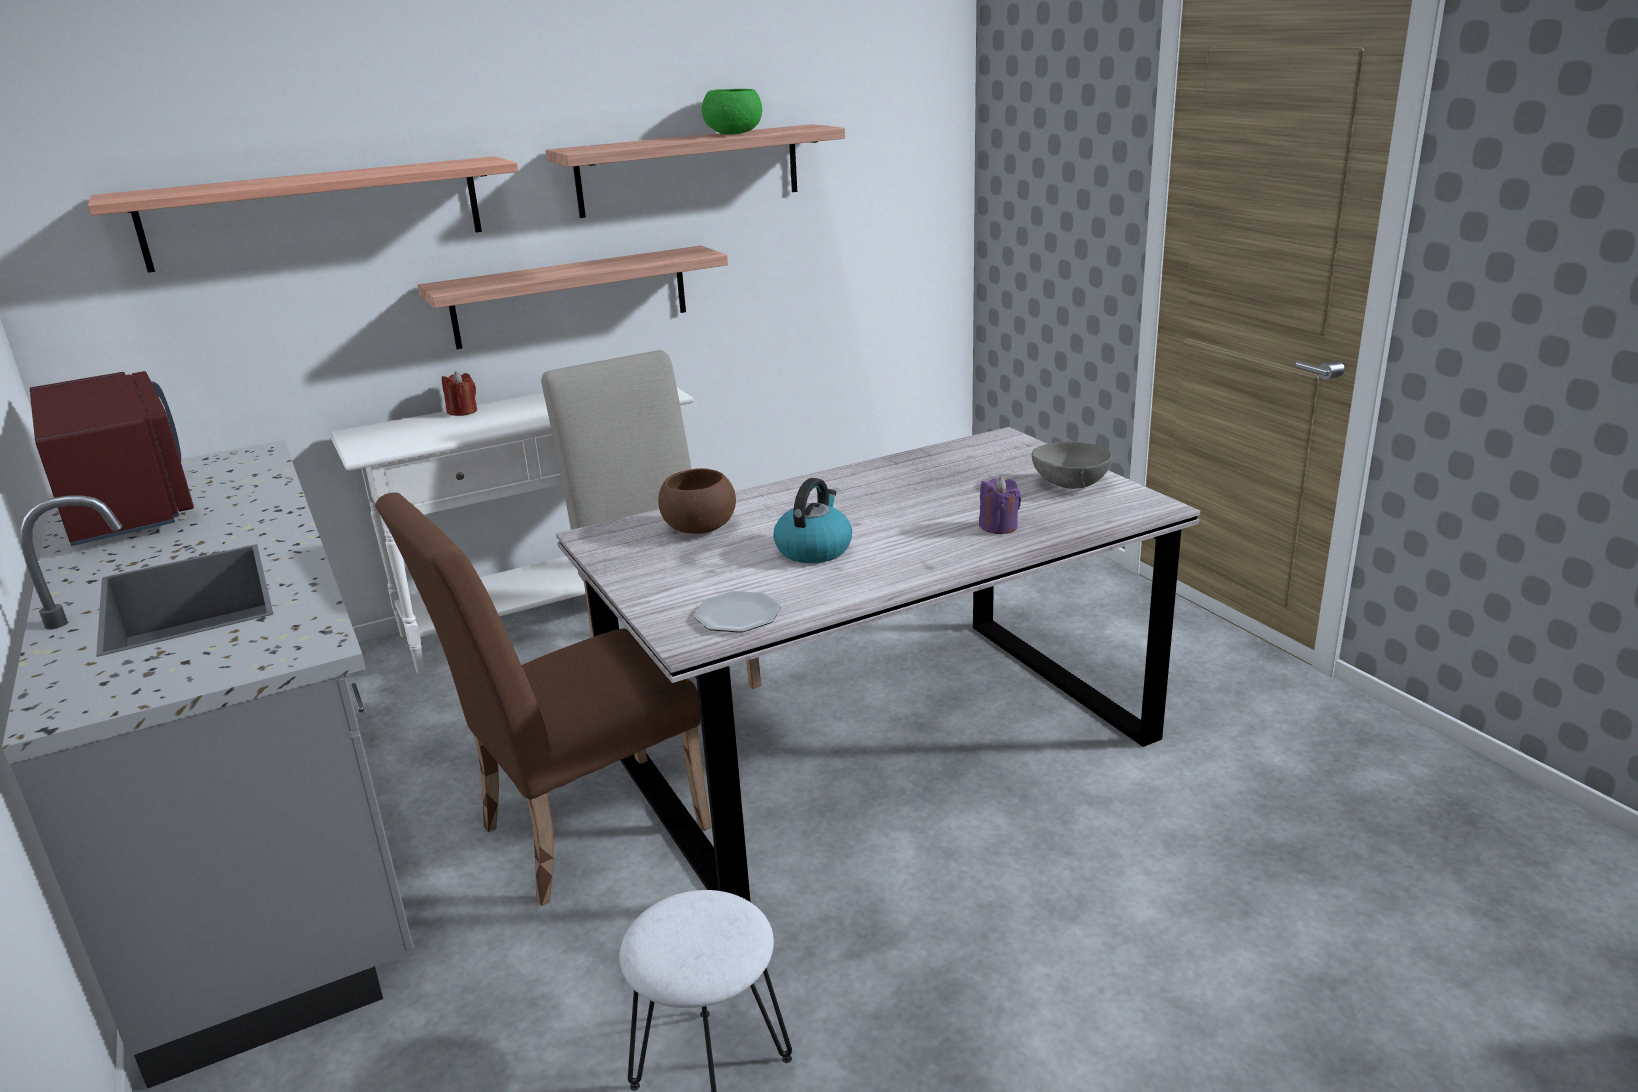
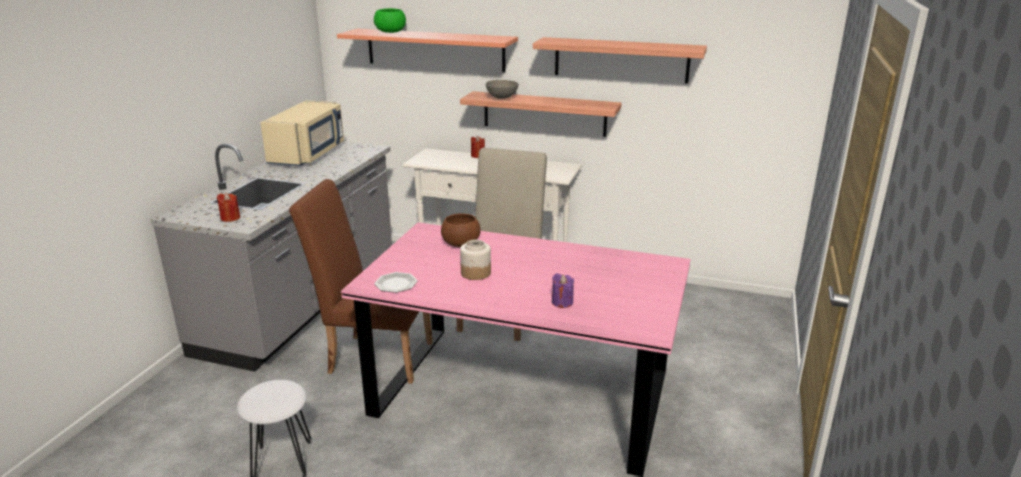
camera: 45 degrees right, 0 degrees up
red microwave [30,371,194,546] -> beige microwave [260,100,344,166]
grey dining table [556,427,1200,902] -> pink dining table [341,222,691,477]
green bowl [702,89,762,135] -> green bowl moved to [374,8,406,33]
kettle [773,478,852,563] -> jar [460,240,491,280]
grey bowl [1032,441,1112,489] -> grey bowl moved to [486,80,518,99]
none -> red candle [217,193,240,222]

